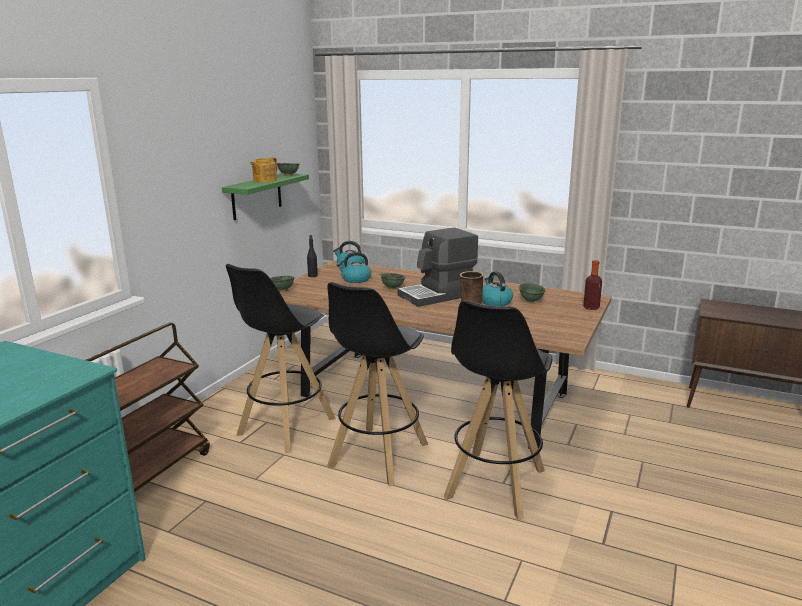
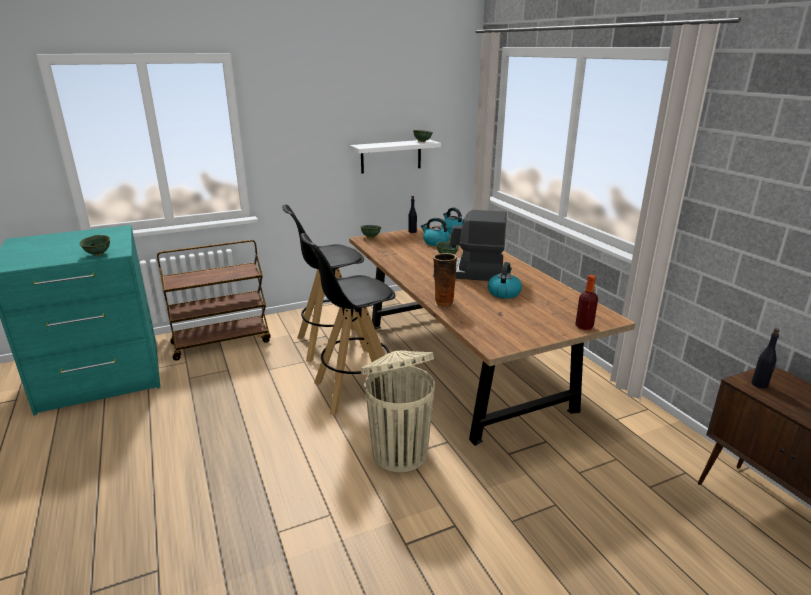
camera: 40 degrees right, 5 degrees up
green shelf [222,173,309,220] -> white shelf [350,139,441,173]
teapot [250,157,277,182] -> none
black stool [444,300,552,520] -> beige trash can [361,350,435,473]
green bowl [519,283,546,303] -> green bowl moved to [80,235,110,256]
none -> black bottle [751,328,779,388]

